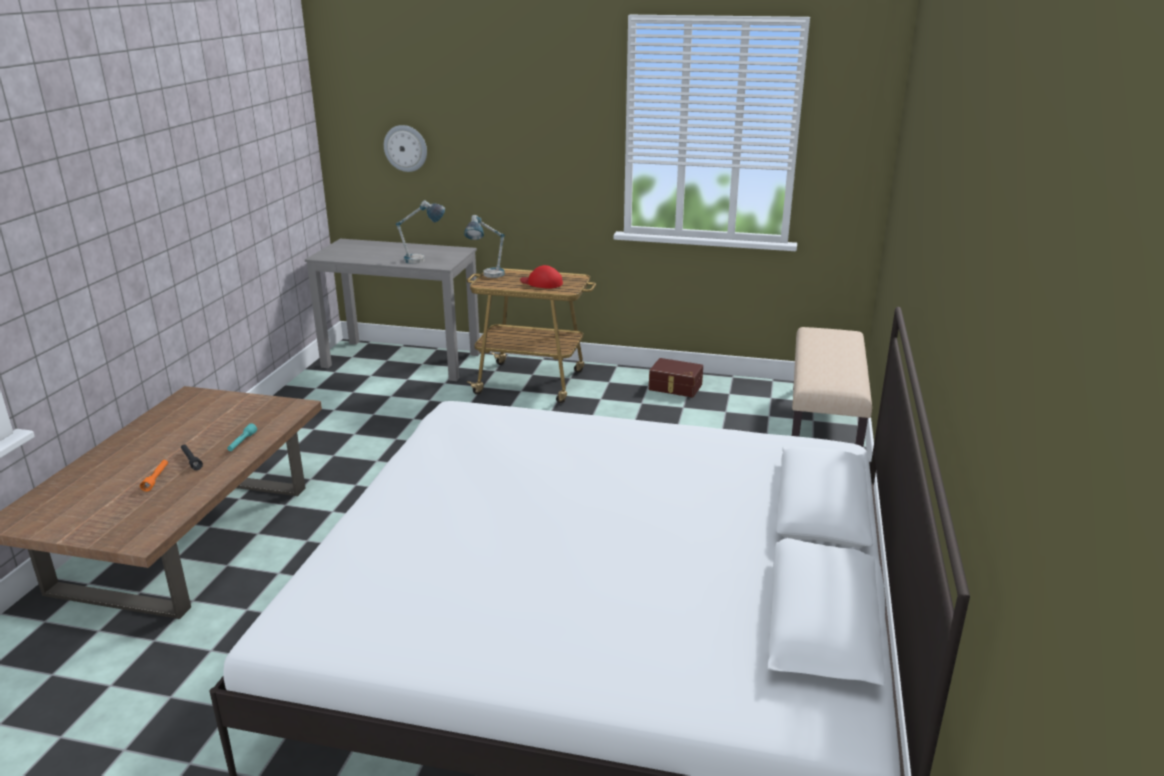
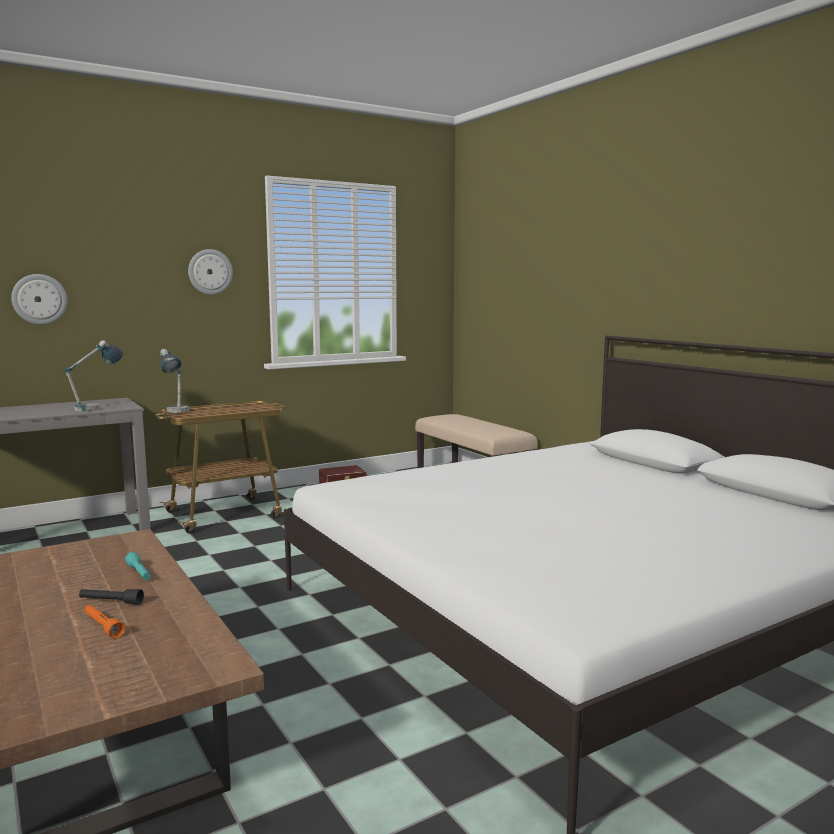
camera: 45 degrees left, 15 degrees down
red cap [520,265,563,288] -> none
none -> wall clock [188,249,233,295]

